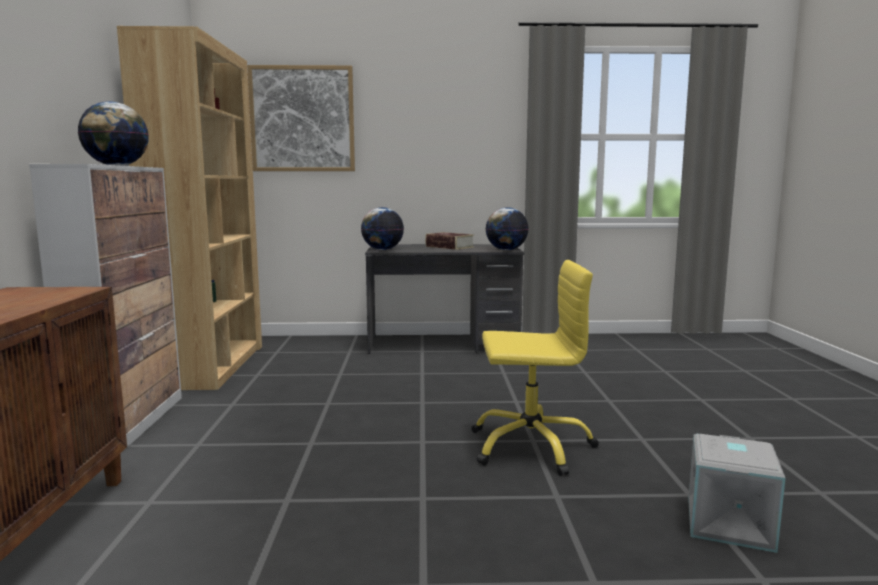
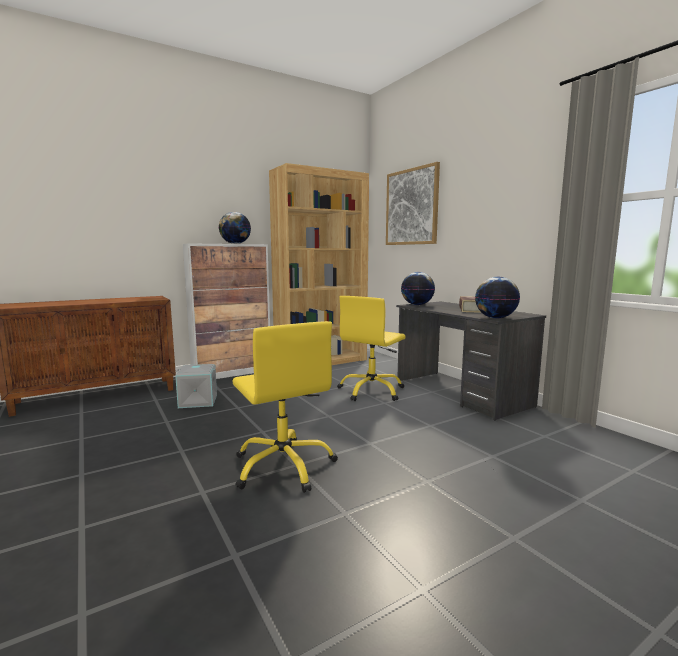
camera: 60 degrees right, 0 degrees up
grey storage box [688,434,786,553] -> grey storage box moved to [175,364,217,408]
none -> yellow office chair [337,296,406,401]

